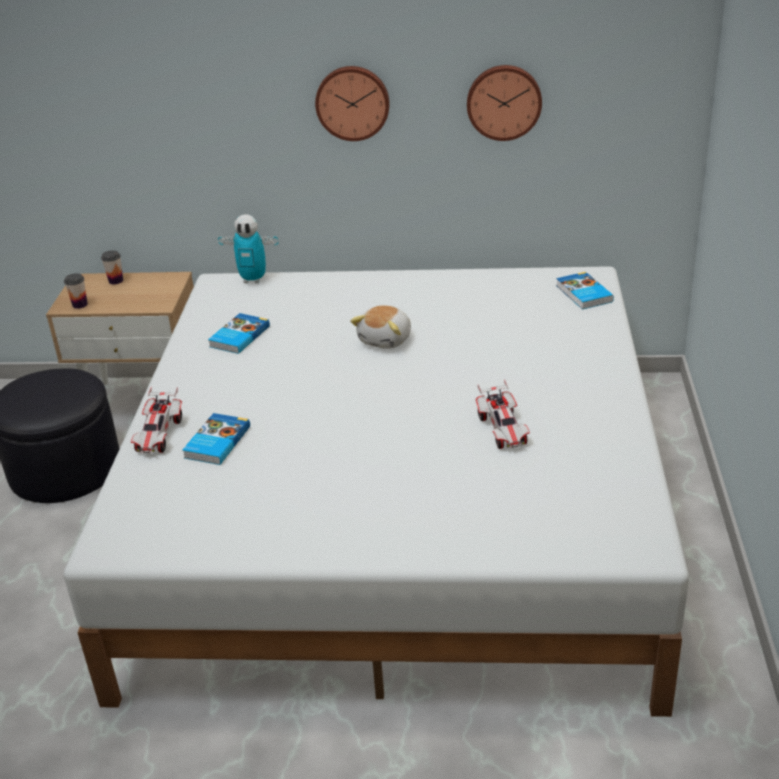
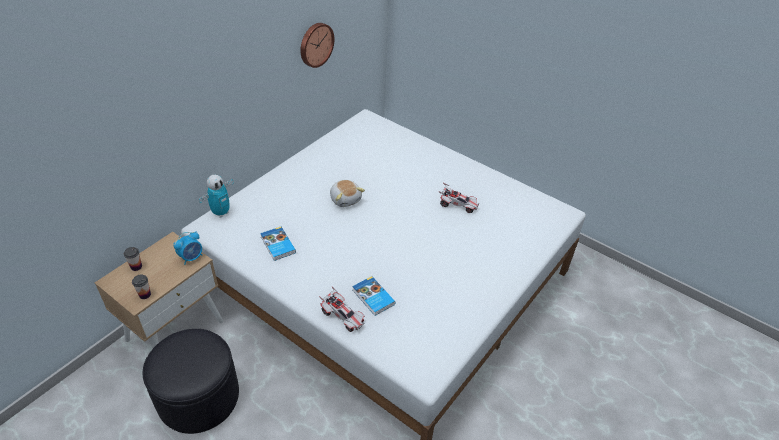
camera: 60 degrees left, 10 degrees up
wall clock [315,66,390,141] -> none
book [556,272,614,310] -> none
none -> alarm clock [173,231,202,265]

